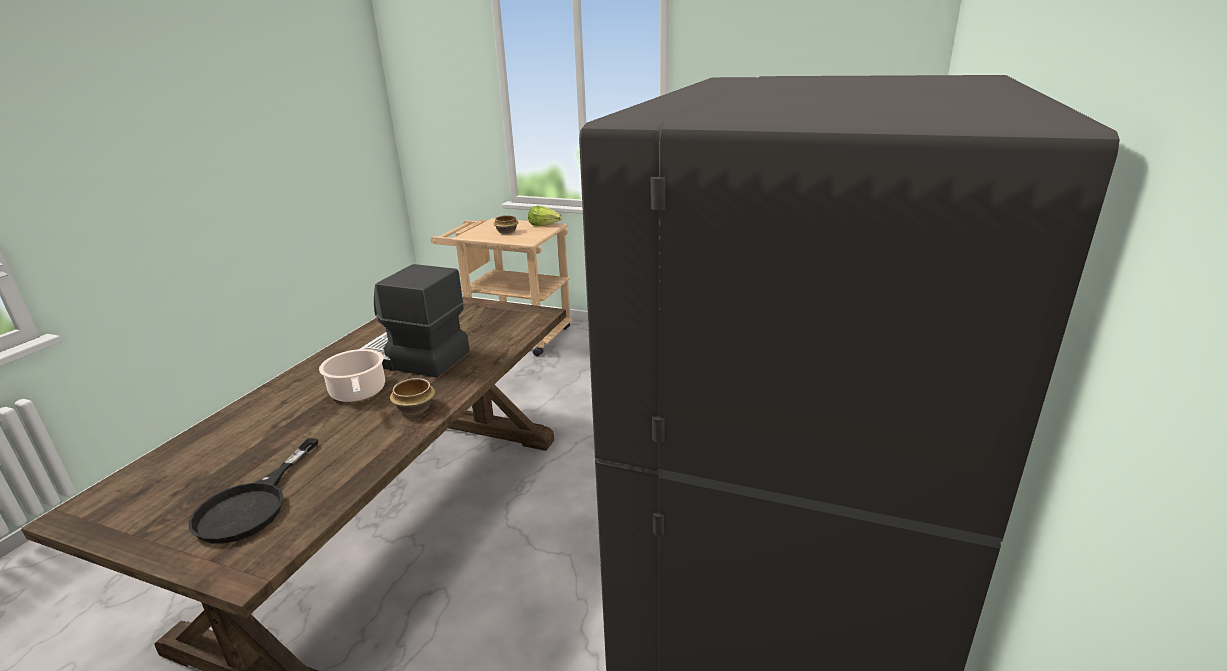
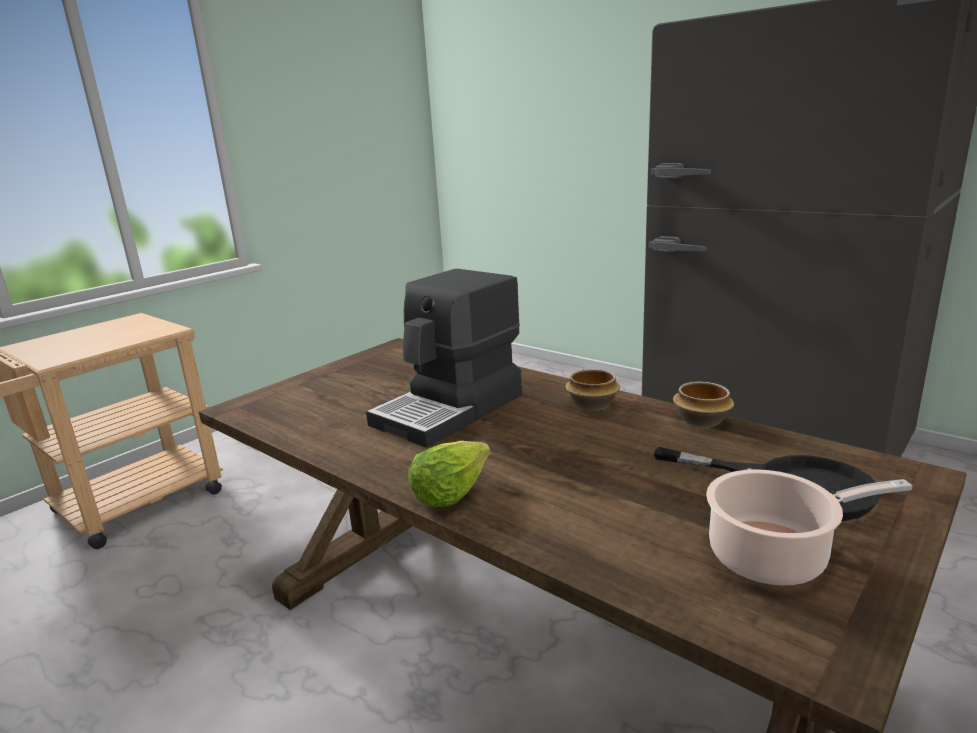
camera: 70 degrees left, 5 degrees down
cooking pot [319,349,385,402] -> cooking pot moved to [706,469,912,586]
bowl [493,215,519,234] -> bowl moved to [673,382,734,428]
lettuce [528,206,562,226] -> lettuce moved to [408,441,490,507]

